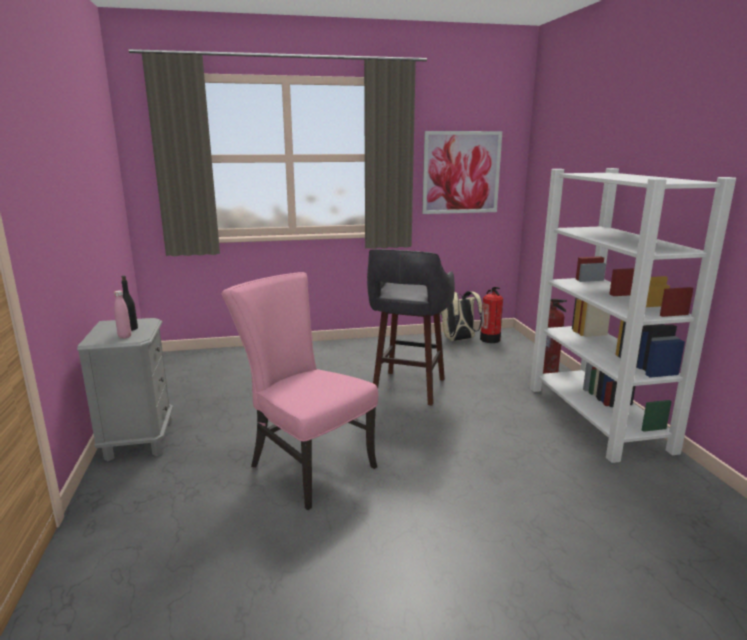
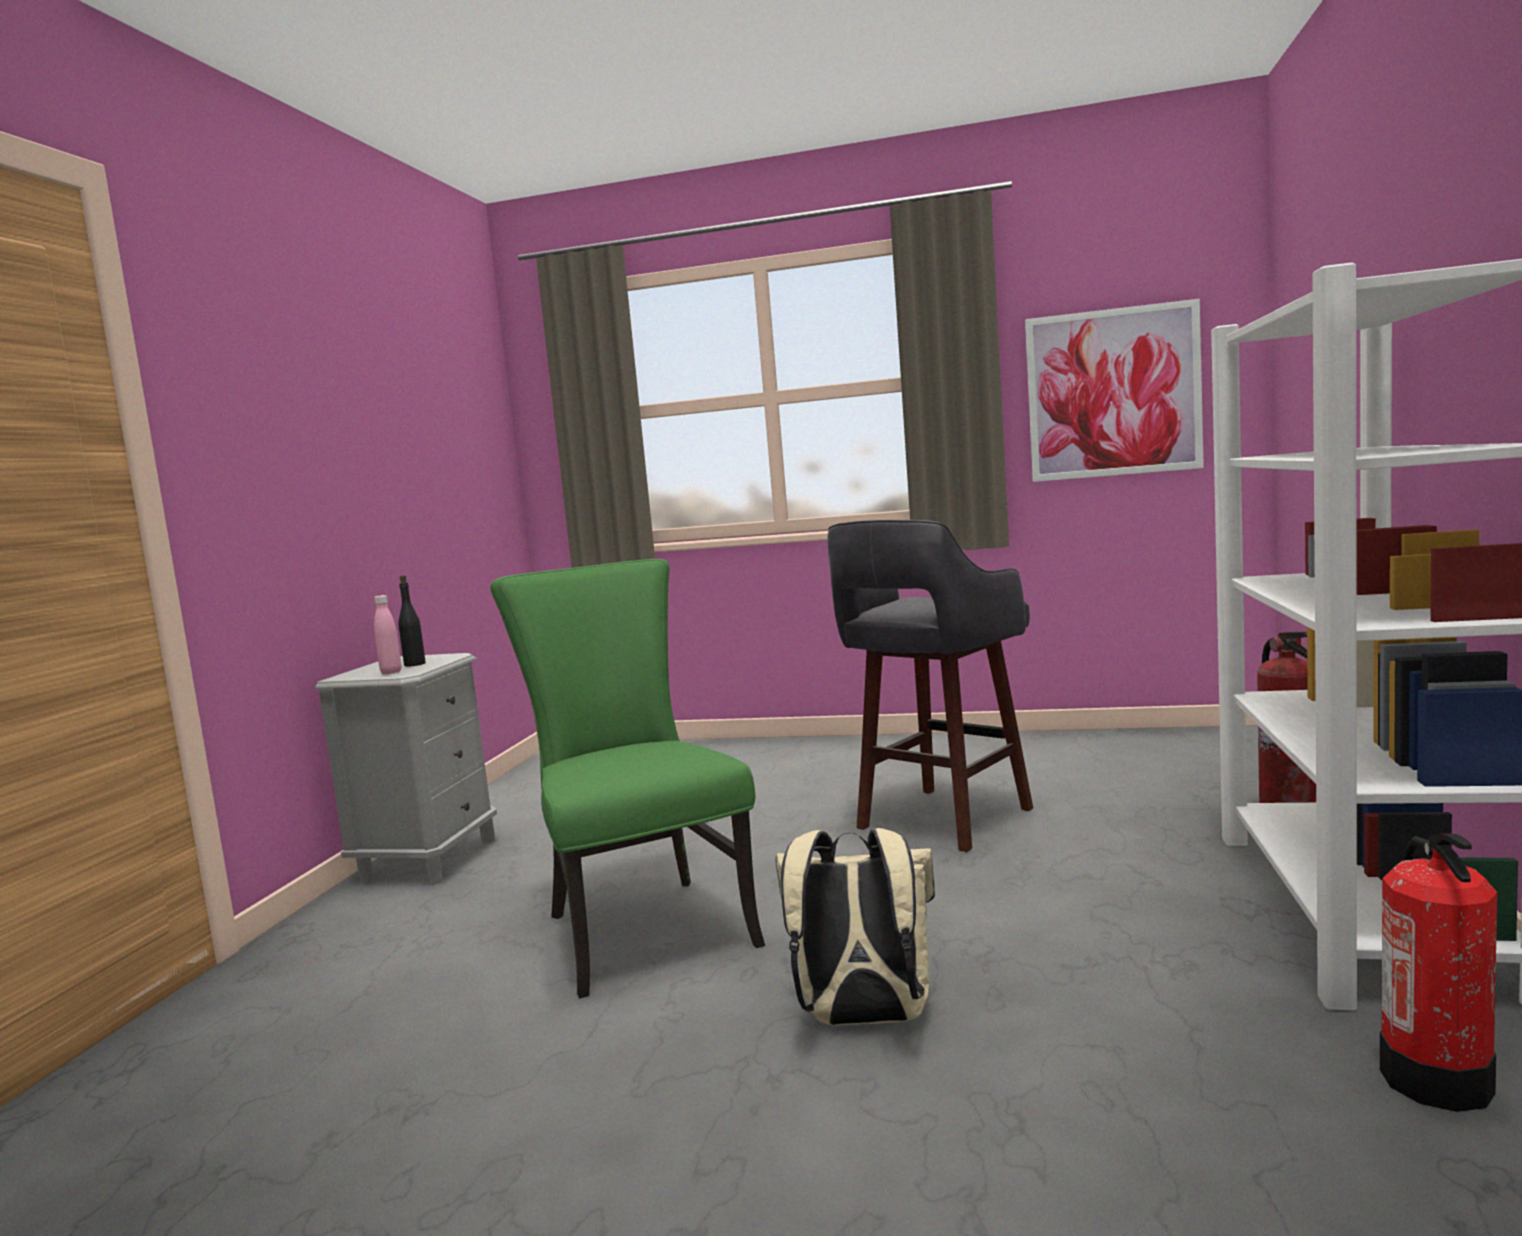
camera: 25 degrees right, 10 degrees down
pink chair [222,272,378,510] -> green chair [490,559,765,999]
beige backpack [440,291,482,341] -> beige backpack moved to [775,828,935,1026]
fire extinguisher [480,287,503,343] -> fire extinguisher moved to [1380,834,1497,1112]

